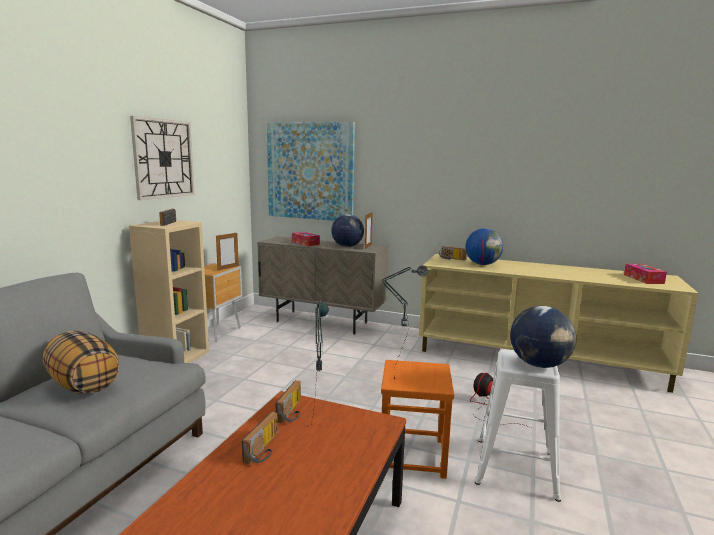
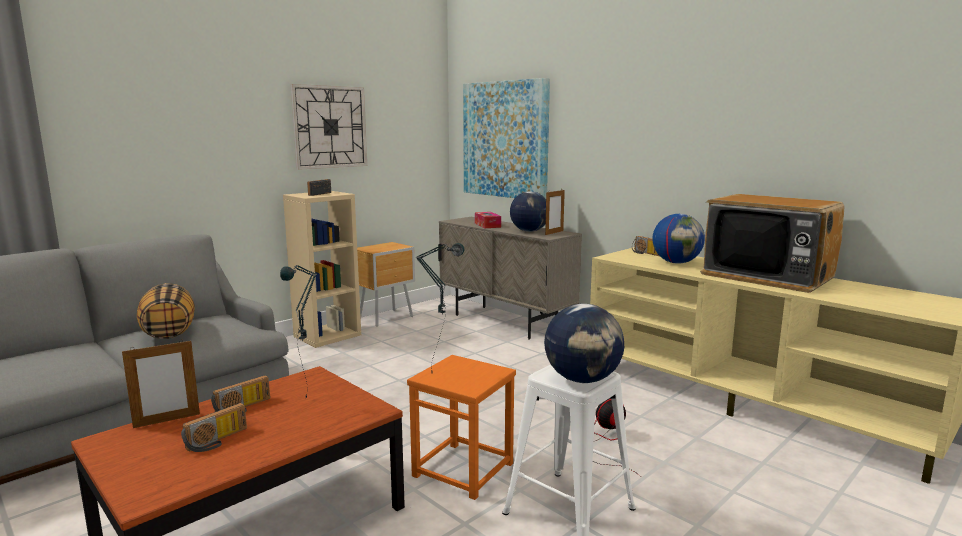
camera: 25 degrees right, 0 degrees up
picture frame [216,232,239,271] -> picture frame moved to [122,339,200,428]
radio [276,380,301,423] -> radio moved to [181,403,247,452]
tissue box [624,264,667,284] -> none
none -> television [700,194,844,293]

